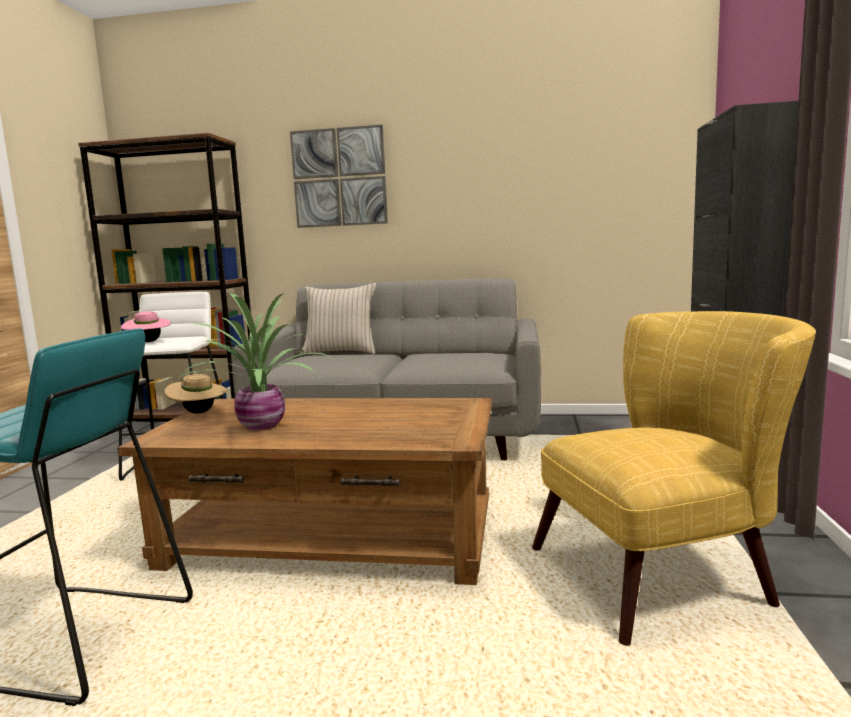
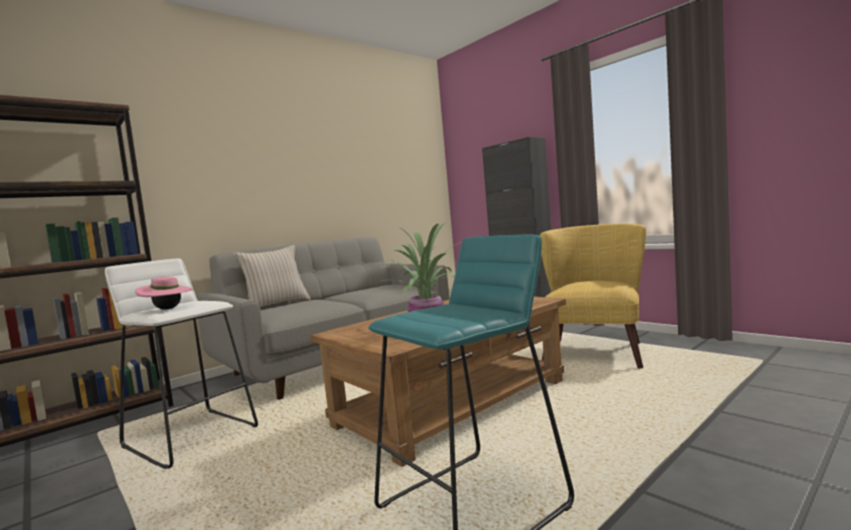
camera: 50 degrees left, 5 degrees down
beige hat [164,374,227,414] -> none
picture [290,125,388,228] -> none

